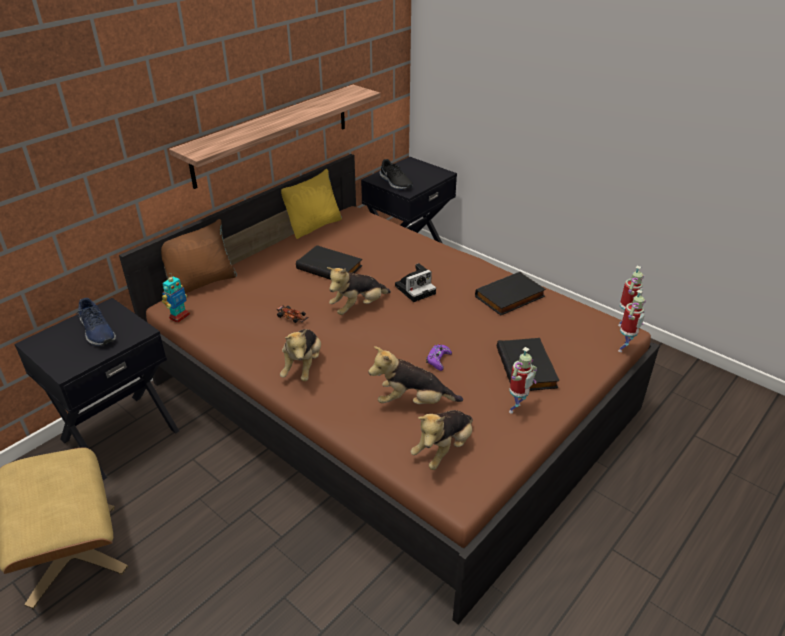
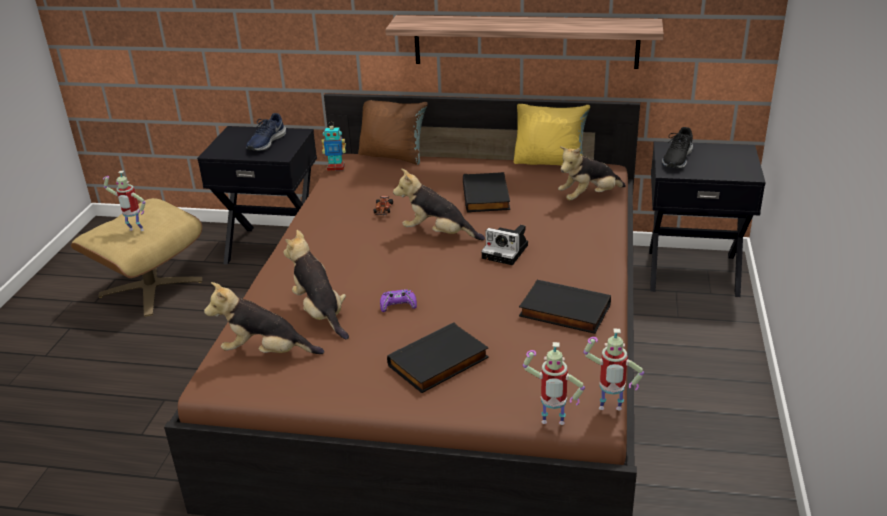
camera: 60 degrees right, 5 degrees down
plush toy [280,329,321,381] -> plush toy moved to [558,146,626,201]
toy robot [509,347,537,413] -> toy robot moved to [103,171,146,231]

